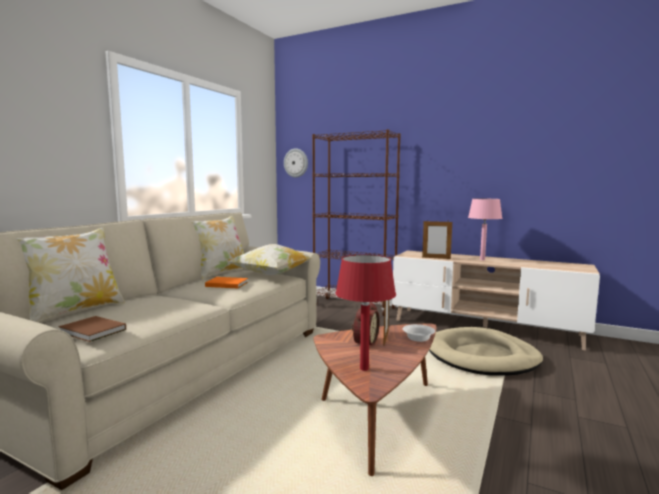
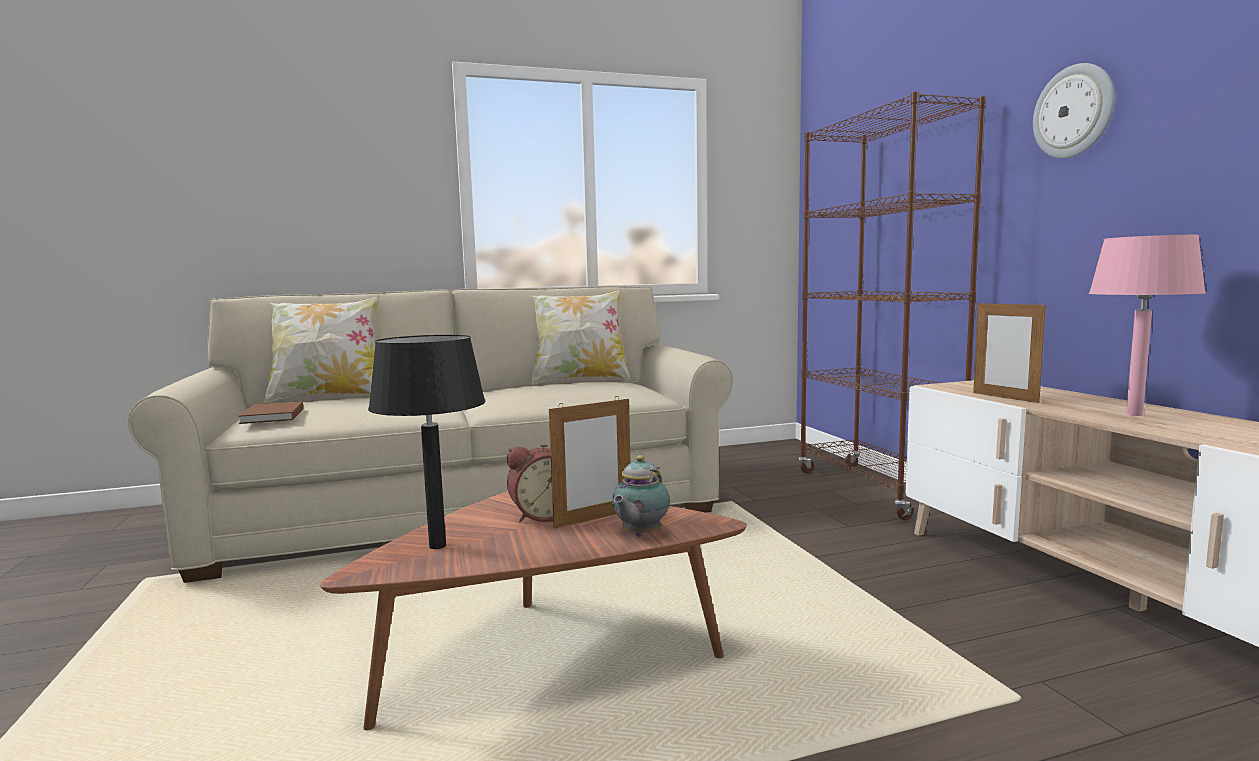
camera: 45 degrees right, 0 degrees up
orange book [205,277,248,288] -> none
pillow [229,244,313,275] -> none
wall clock [284,148,308,177] -> wall clock moved to [1033,63,1115,158]
red table lamp [335,255,396,371] -> black table lamp [368,335,485,549]
white bowl [403,324,435,342] -> teapot [612,455,670,537]
beige dog bed [429,327,543,376] -> none

